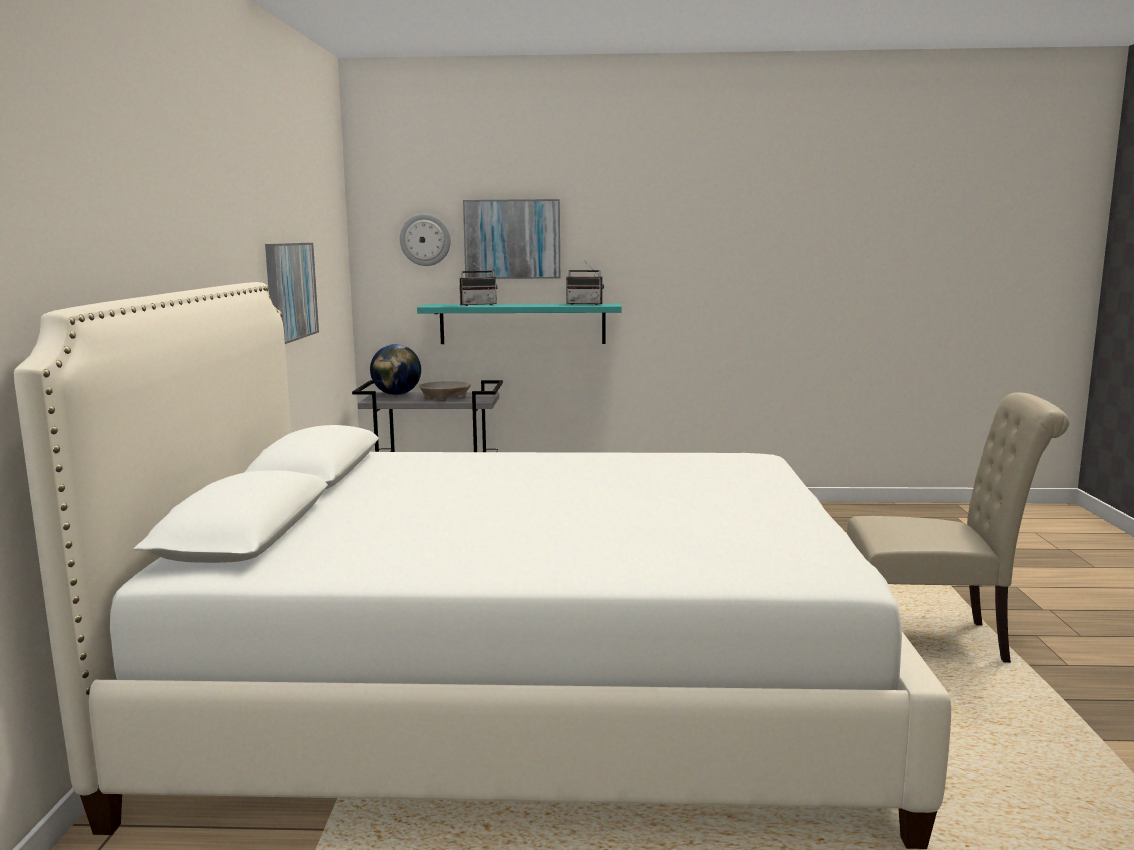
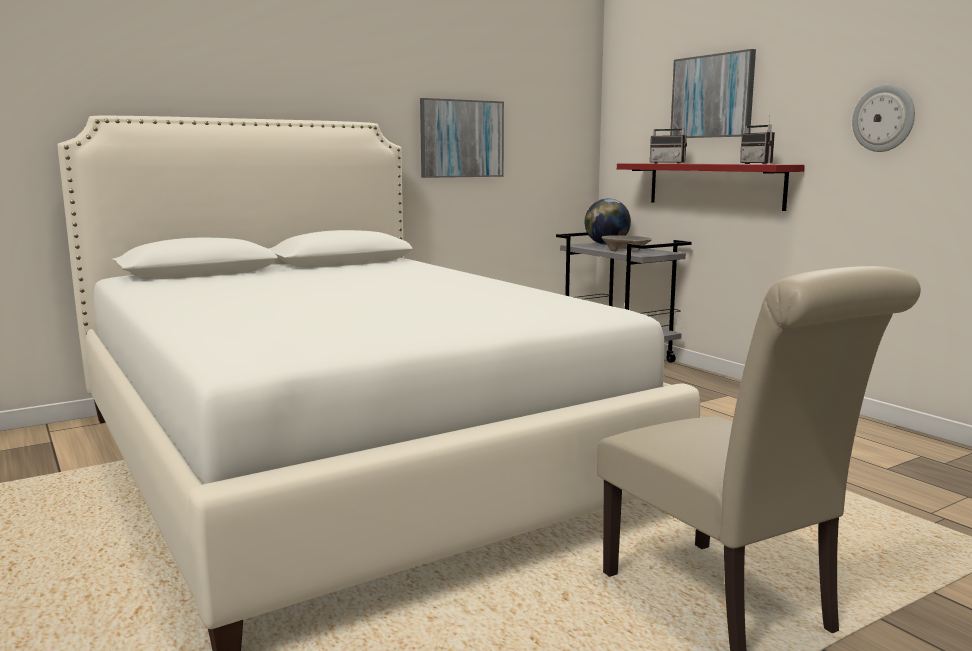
camera: 55 degrees right, 0 degrees up
wall clock [400,214,451,266] -> wall clock moved to [852,85,915,152]
turquoise shelf [417,303,622,344] -> red shelf [617,163,805,211]

